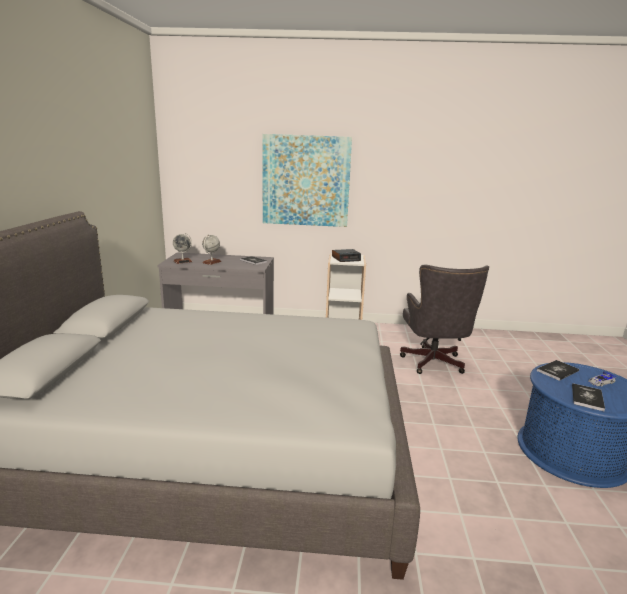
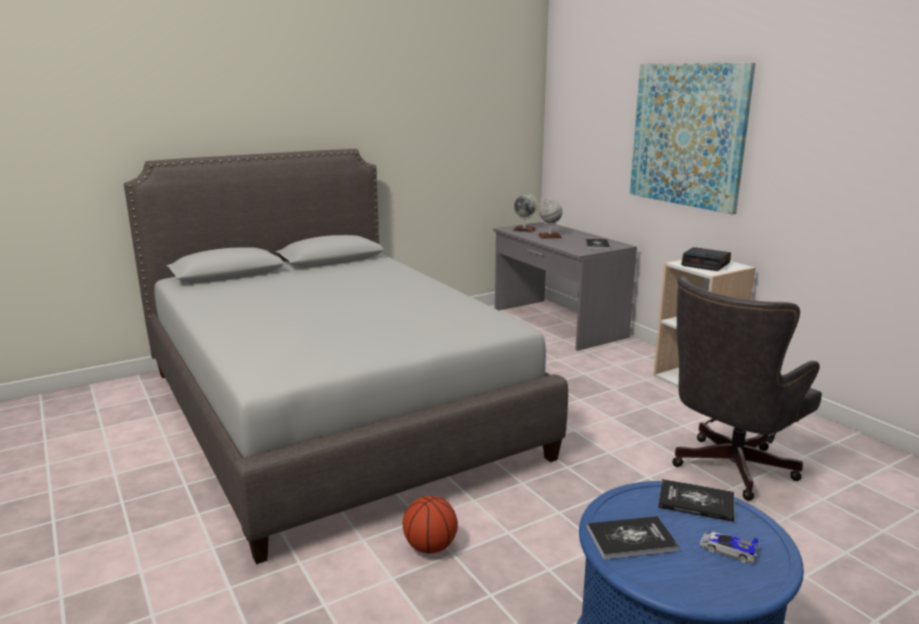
camera: 55 degrees right, 0 degrees up
none -> basketball [403,496,458,554]

